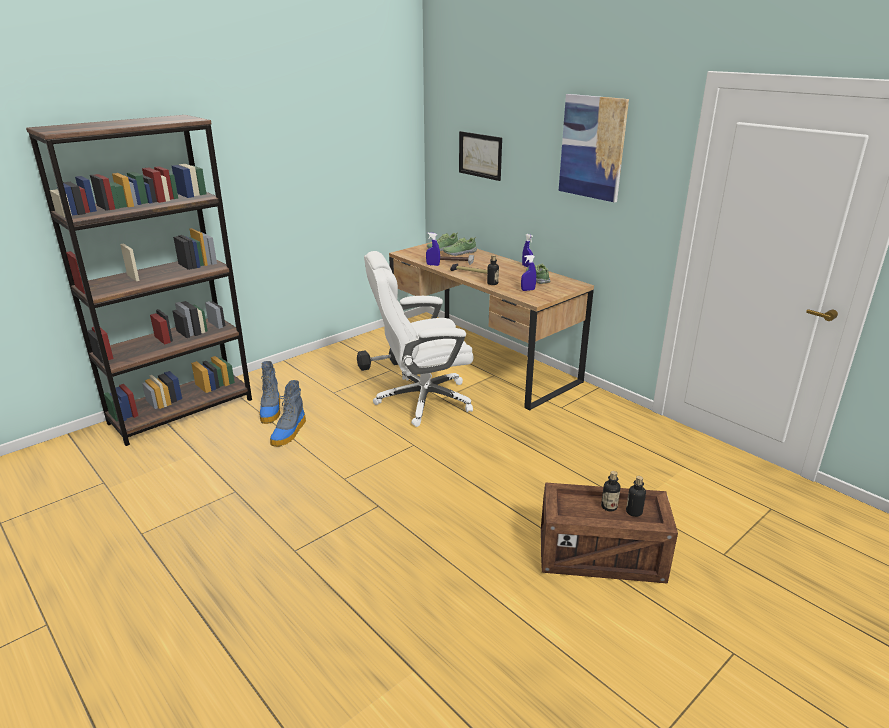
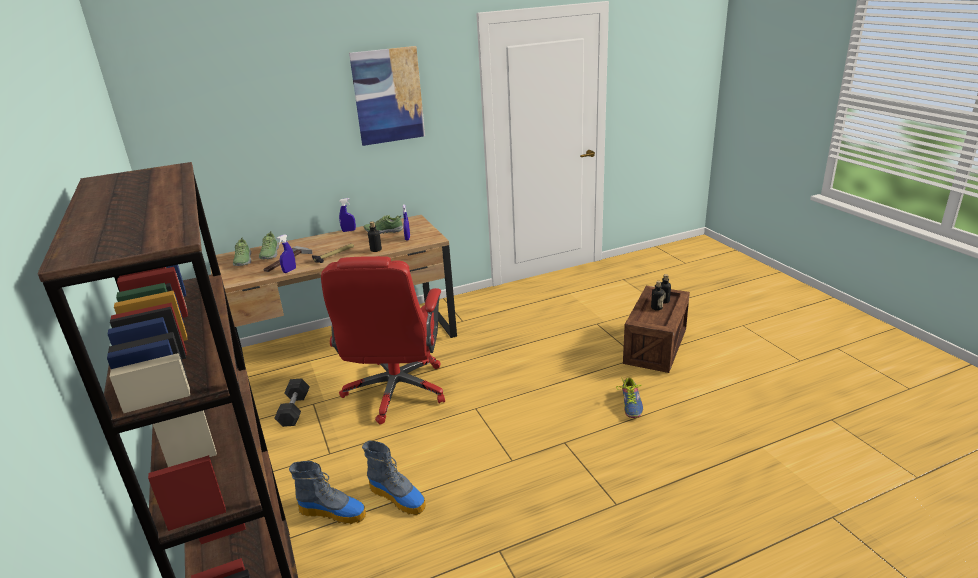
camera: 70 degrees left, 0 degrees up
white office chair [364,251,474,427] -> red office chair [321,256,445,424]
picture [459,131,502,181] -> none
none -> shoe [616,377,643,418]

